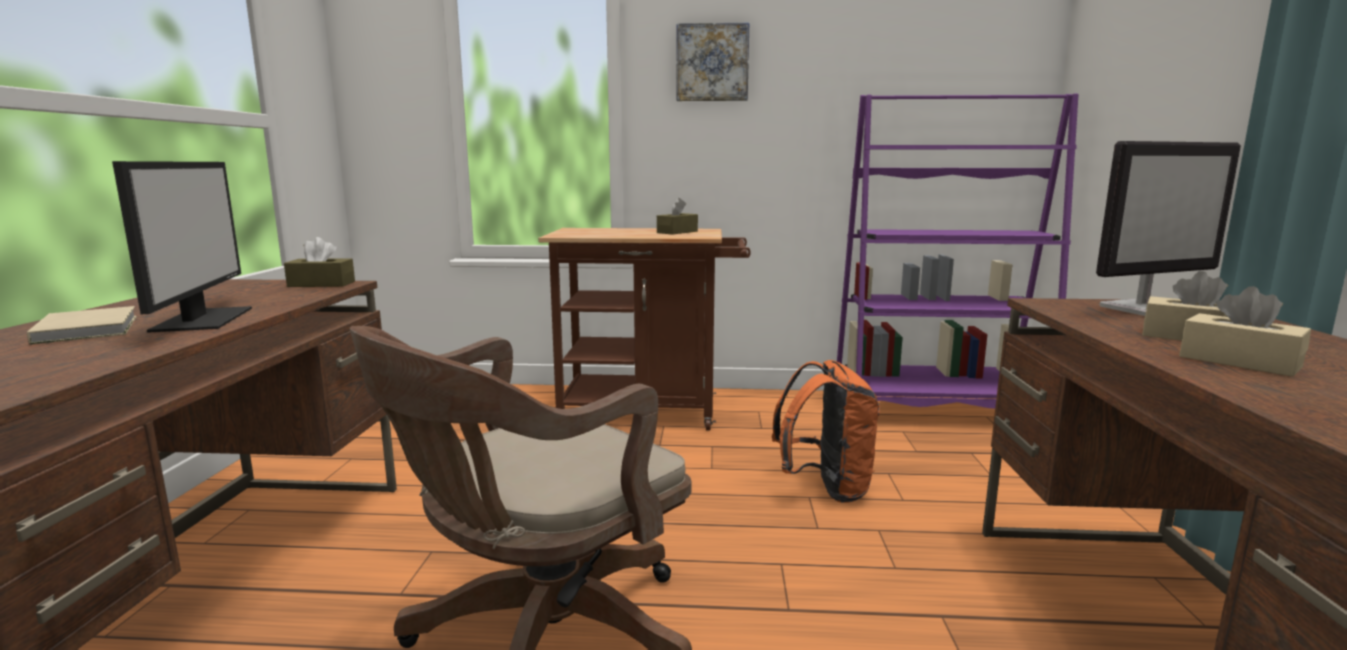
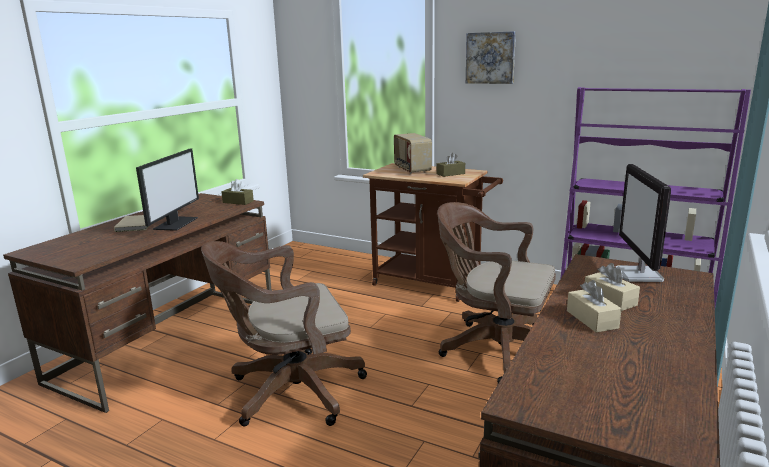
camera: 25 degrees right, 5 degrees up
orange backpack [771,360,880,503] -> brown office chair [437,202,556,383]
monitor [1096,141,1241,316] -> monitor turned 90 degrees clockwise [615,164,671,282]
none -> radio [394,133,432,174]

